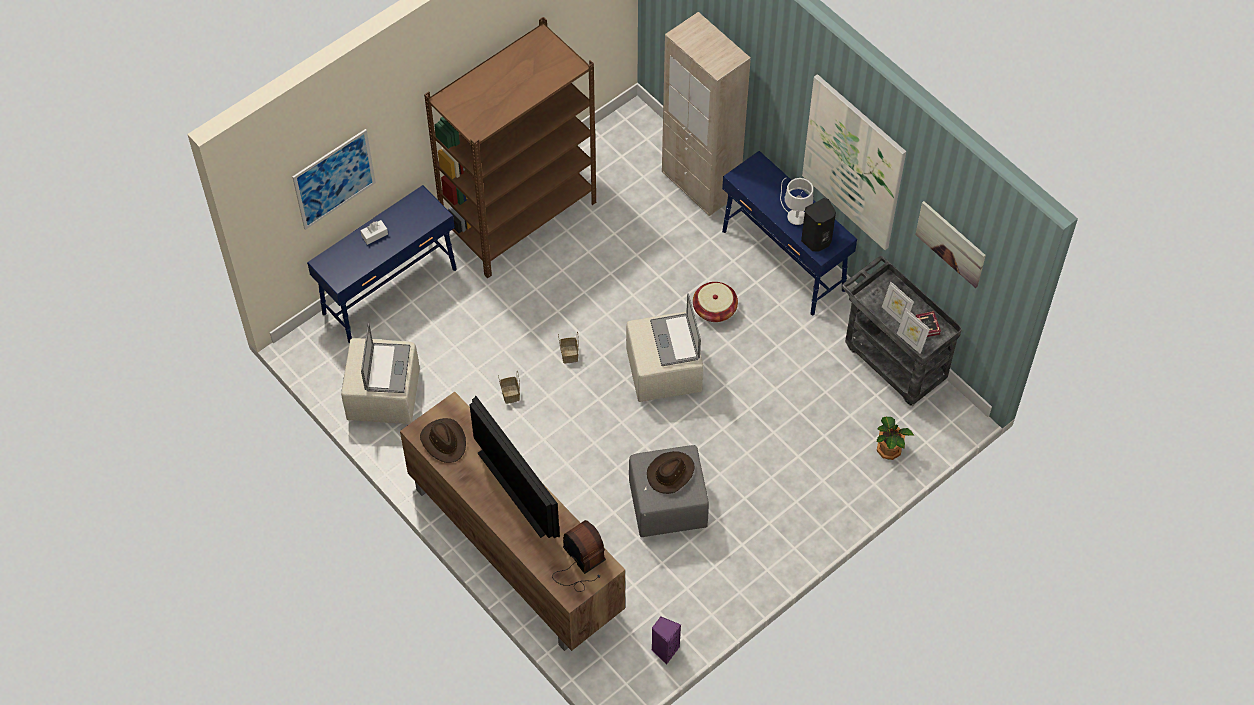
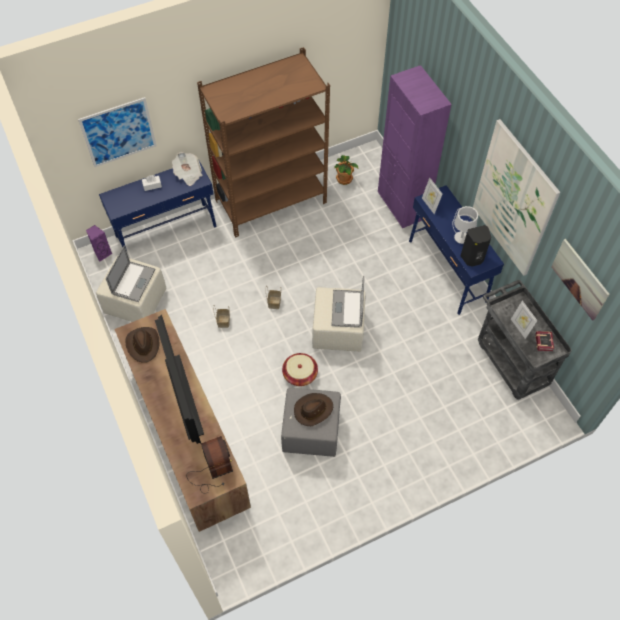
camera: 15 degrees right, 0 degrees up
purple speaker [652,617,681,665] -> purple speaker moved to [86,225,112,262]
beige cabinet [662,12,751,216] -> purple cabinet [378,65,452,228]
basket [693,282,738,322] -> basket moved to [282,353,318,386]
potted plant [877,417,914,460] -> potted plant moved to [334,155,359,185]
picture frame [897,309,930,354] -> picture frame moved to [422,177,442,214]
none -> newspaper [172,152,202,186]

